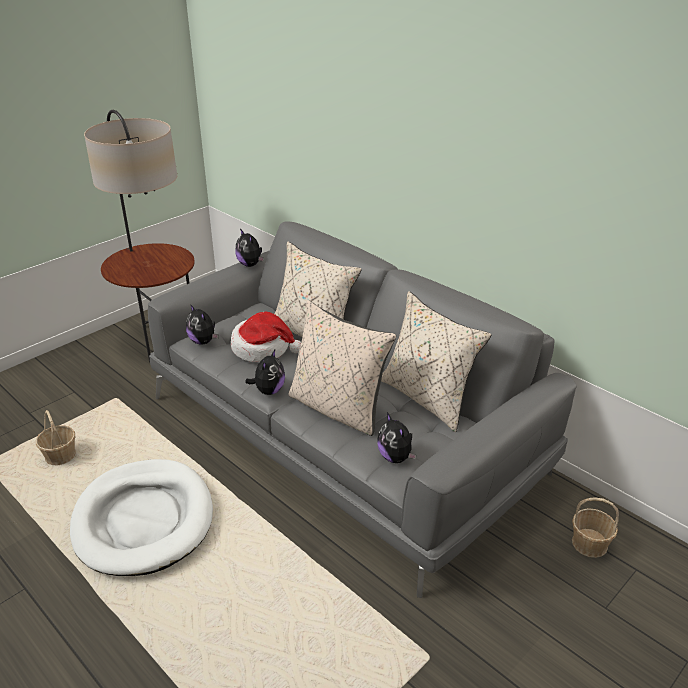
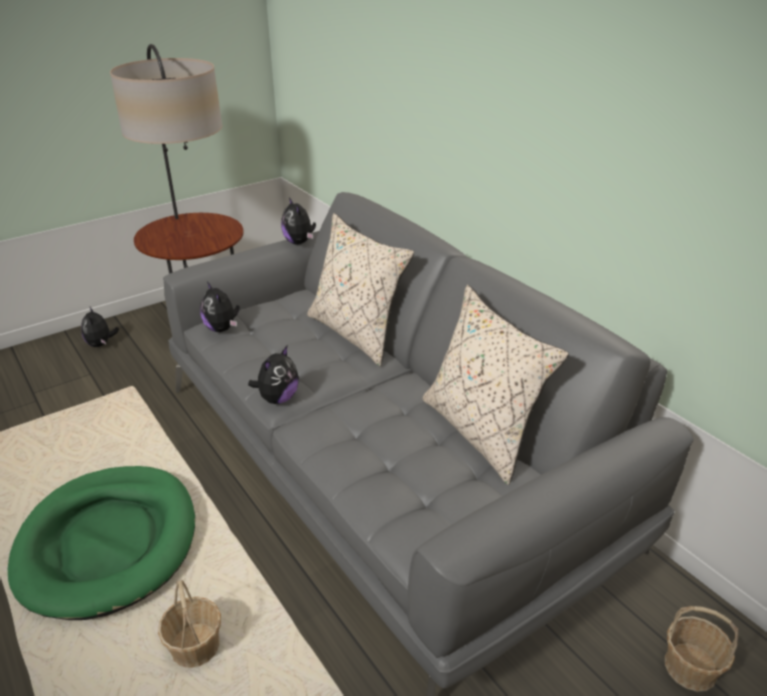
camera: 10 degrees right, 0 degrees up
basket [36,410,76,465] -> basket moved to [158,580,221,668]
white dog bed [70,459,213,576] -> green dog bed [8,466,195,620]
hat [231,312,301,362] -> none
beige pillow [289,300,396,436] -> none
plush toy [377,413,416,463] -> plush toy moved to [81,307,119,347]

